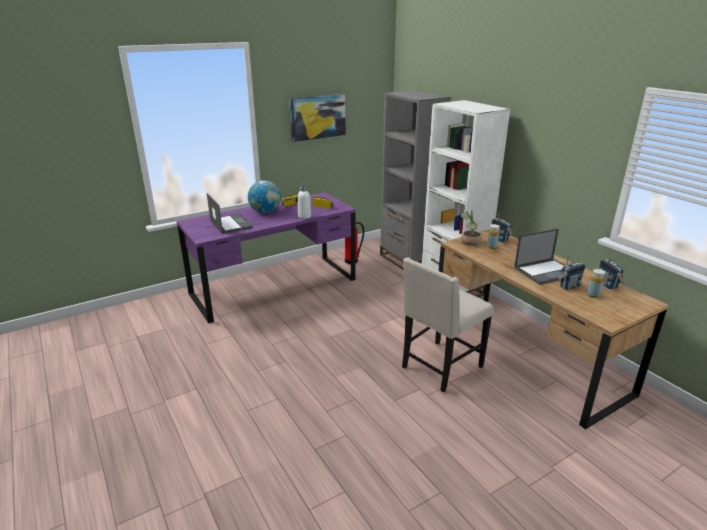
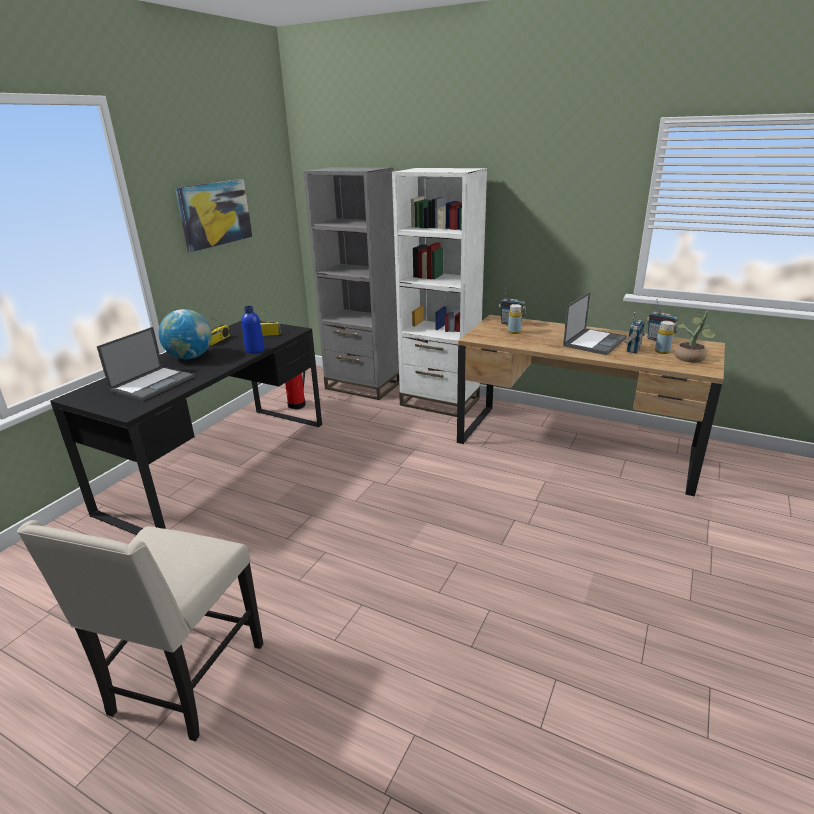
camera: 30 degrees left, 0 degrees up
purple desk [177,192,356,323] -> black desk [50,320,322,535]
laptop [207,193,253,234] -> laptop turned 90 degrees clockwise [97,327,195,401]
white bottle [298,186,311,219] -> blue bottle [242,306,265,353]
beige chair [402,257,494,392] -> beige chair moved to [17,520,263,742]
potted plant [461,210,482,246] -> potted plant moved to [675,311,716,363]

